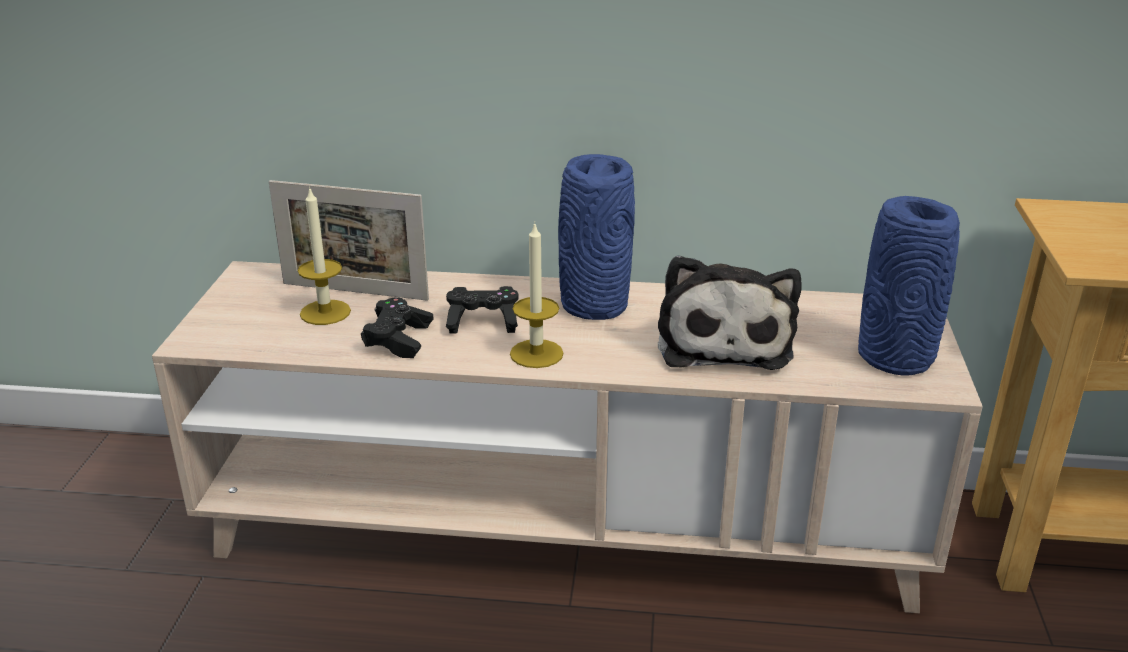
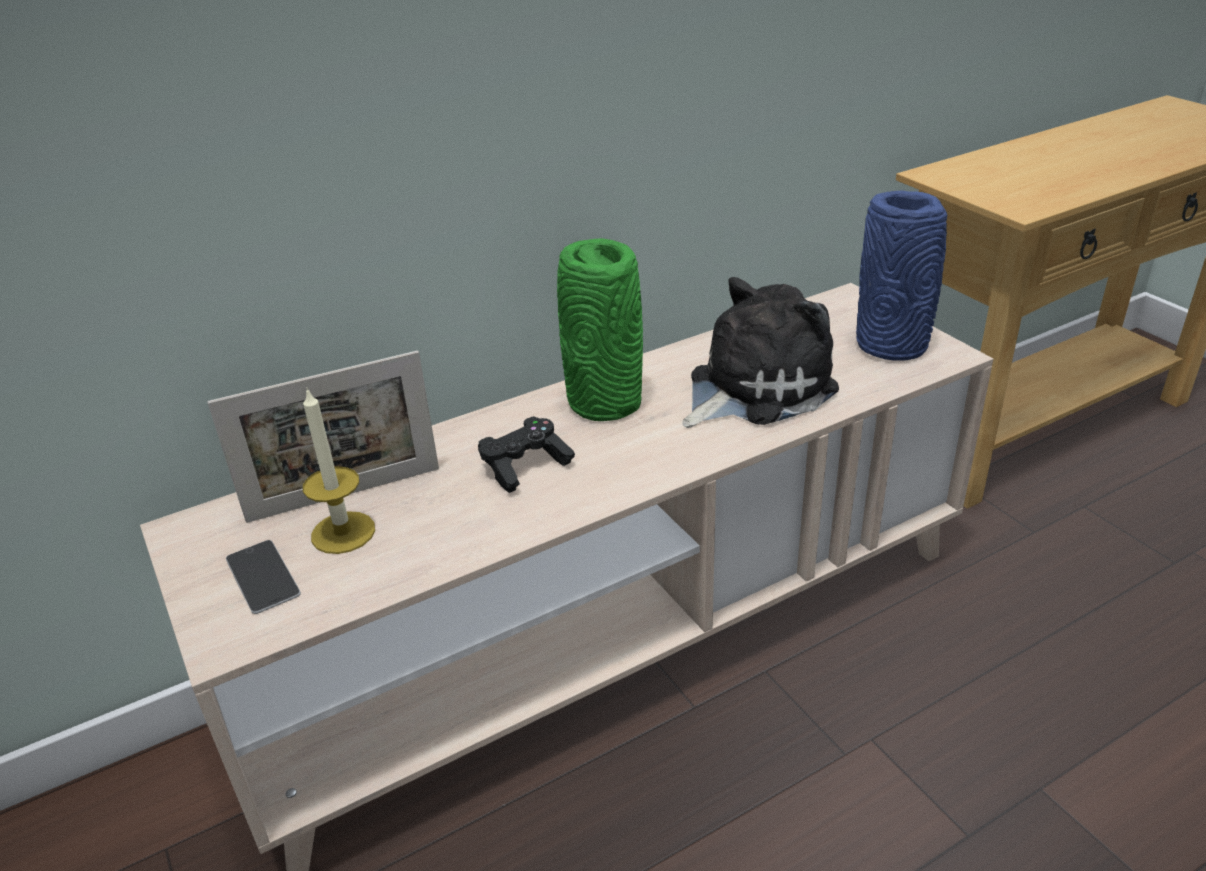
camera: 35 degrees left, 5 degrees up
black game controller [361,298,433,358] -> none
candle [510,222,564,368] -> none
blue vase [558,154,635,320] -> green vase [557,238,643,421]
plush toy [658,255,802,370] -> plush toy turned 90 degrees counterclockwise [682,277,839,428]
none -> phone [226,540,301,614]

